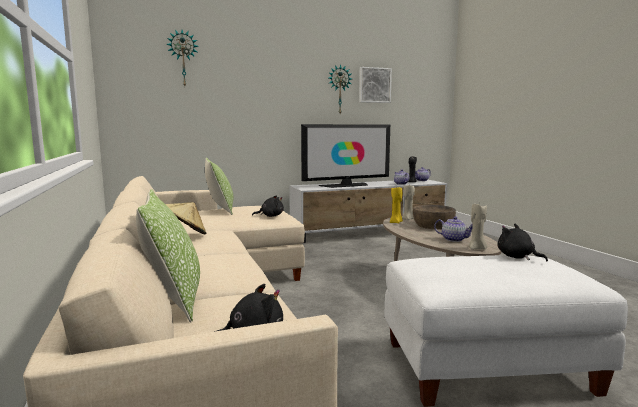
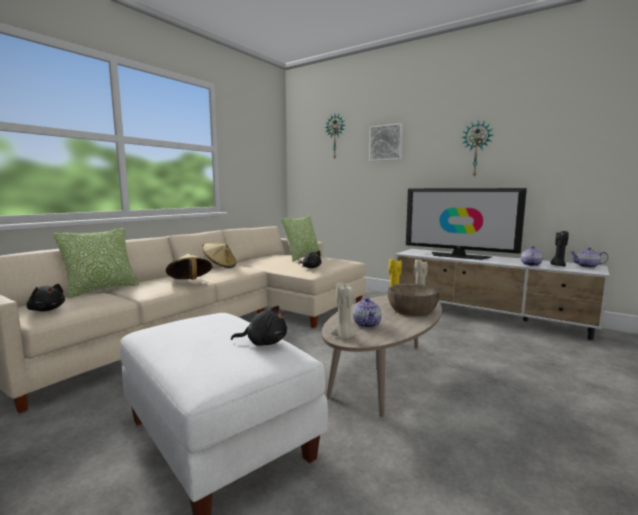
camera: 55 degrees right, 0 degrees up
picture [359,67,392,103] -> picture moved to [369,123,403,161]
black plush toy [497,224,548,261] -> black plush toy turned 75 degrees clockwise [231,306,287,346]
none -> beige hat [166,254,212,279]

